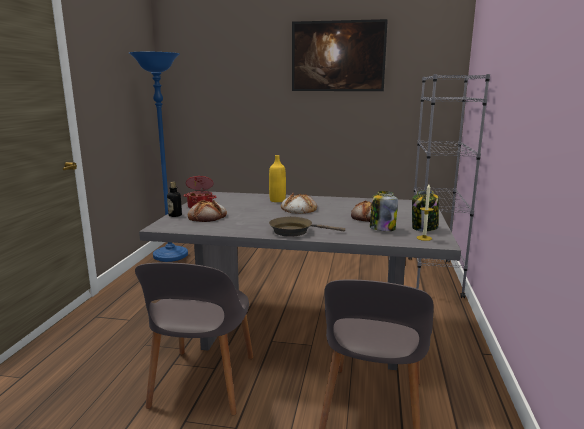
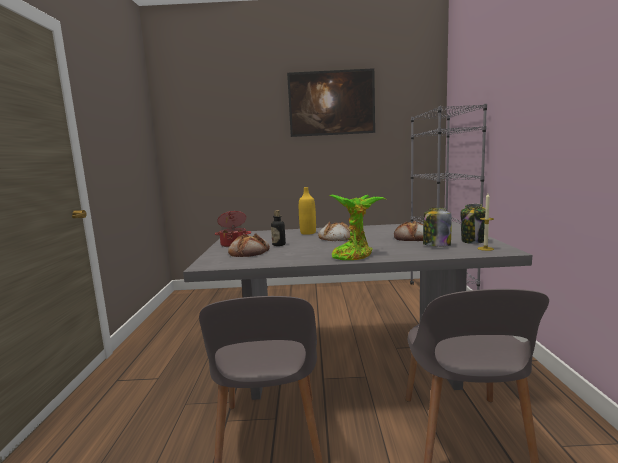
camera: 10 degrees left, 5 degrees down
blue floor lamp [129,52,188,262] -> none
bottle [167,182,182,217] -> bottle moved to [271,210,286,246]
brown frying pan [269,217,345,237] -> potted plant [329,194,385,260]

